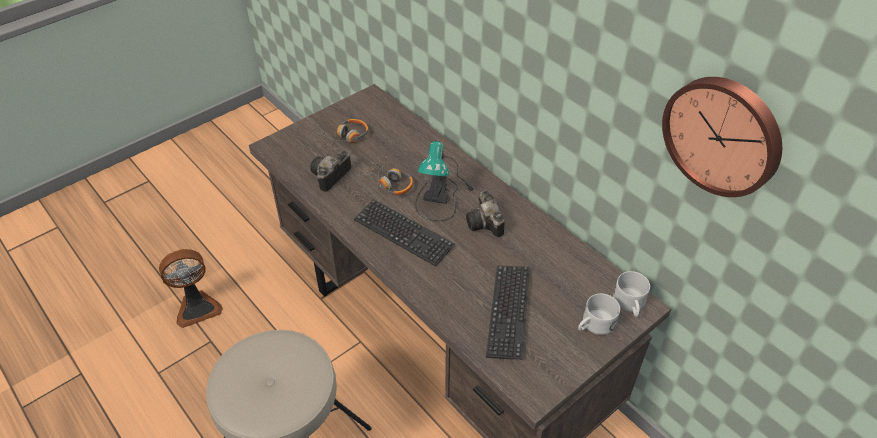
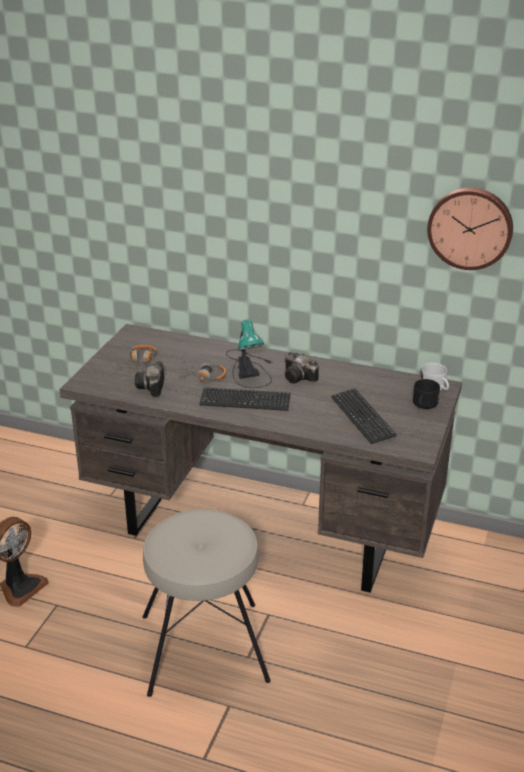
camera: 30 degrees left, 15 degrees down
white mug [578,294,620,335] -> black mug [413,379,440,409]

